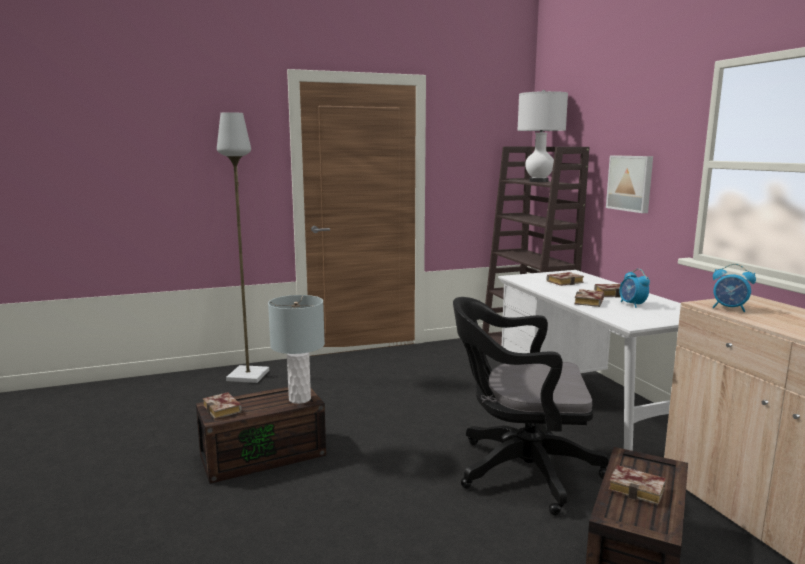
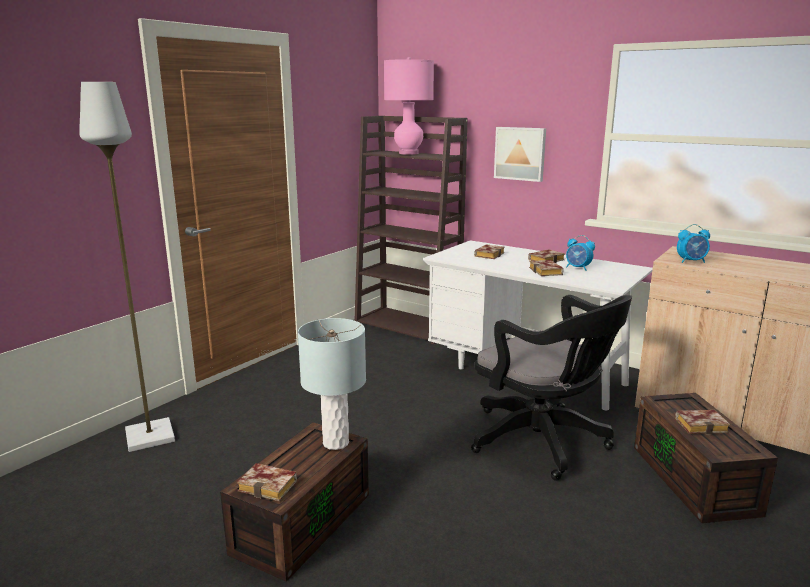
camera: 35 degrees left, 5 degrees up
black office chair [453,297,609,515] -> black office chair turned 105 degrees counterclockwise [471,295,632,481]
white table lamp [517,90,568,182] -> pink table lamp [384,57,434,155]

